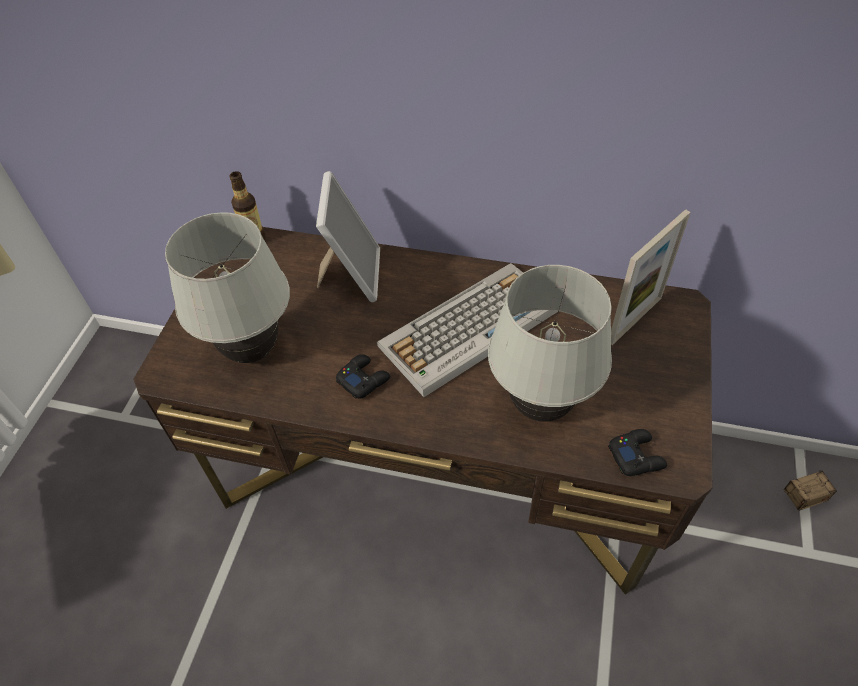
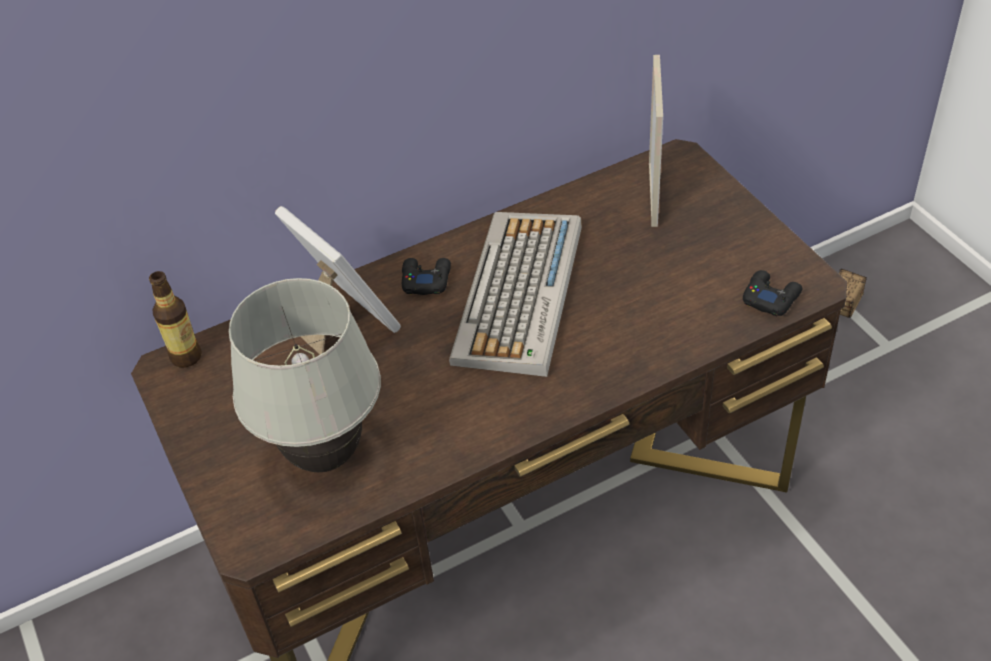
camera: 40 degrees left, 5 degrees down
black game controller [336,354,390,399] -> black game controller moved to [402,258,451,295]
white table lamp [488,265,612,422] -> none

